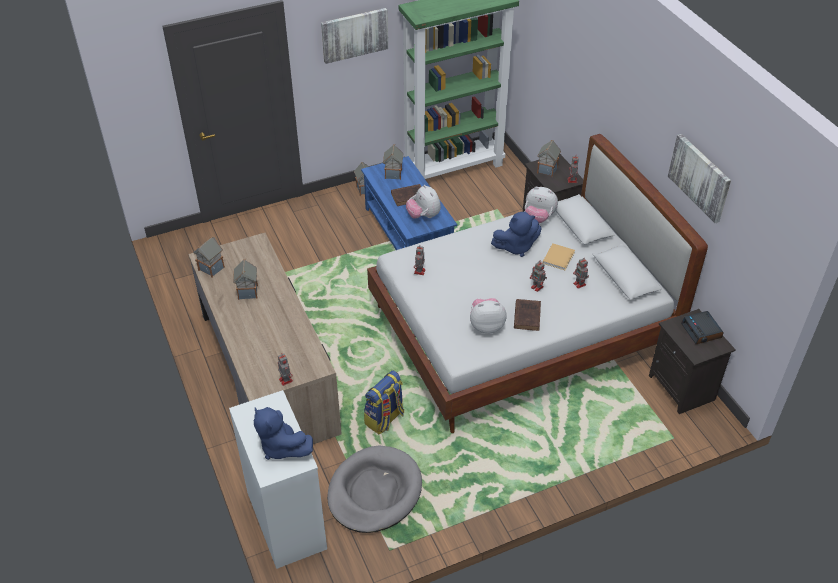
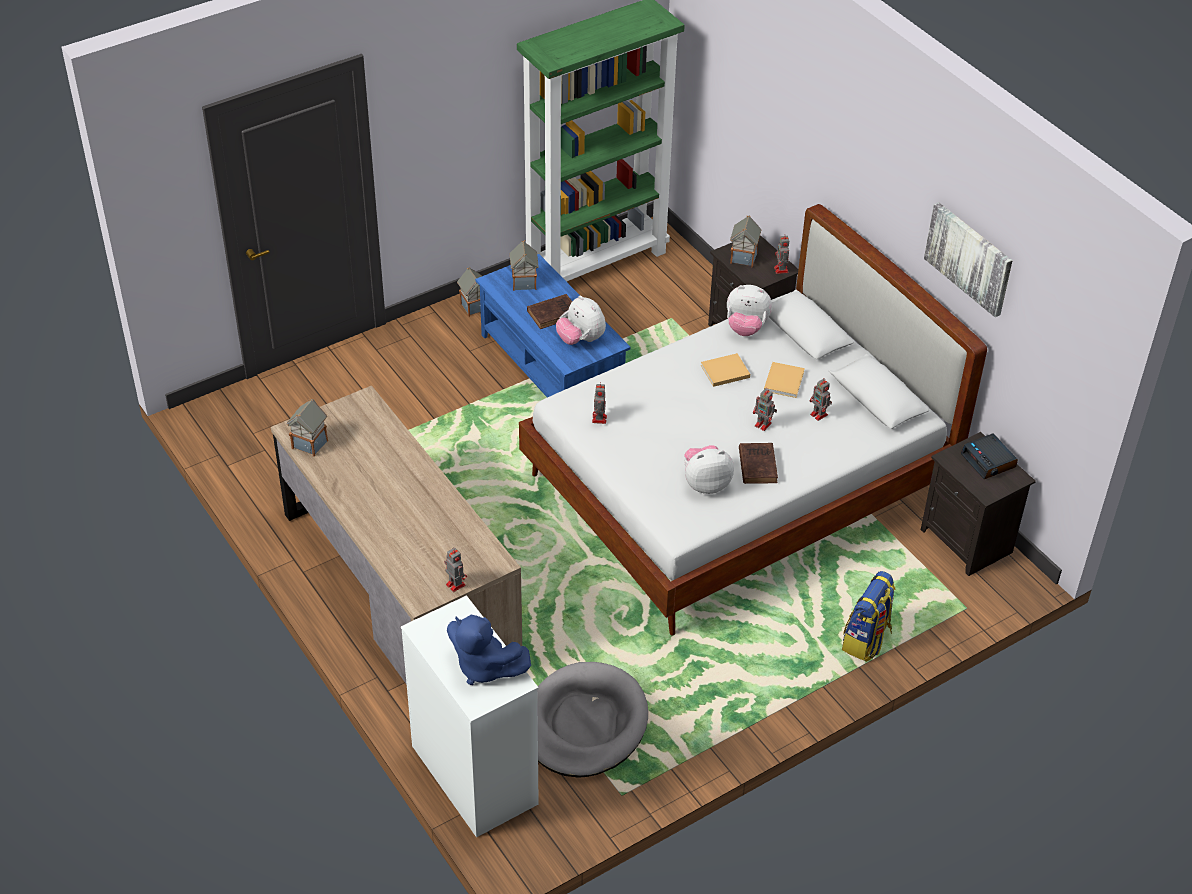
camera: 10 degrees left, 0 degrees up
toy house [233,259,258,300] -> none
picture [321,8,388,64] -> none
backpack [364,371,404,434] -> backpack moved to [842,571,896,662]
blue plush toy [491,212,541,257] -> beige book [701,353,750,387]

